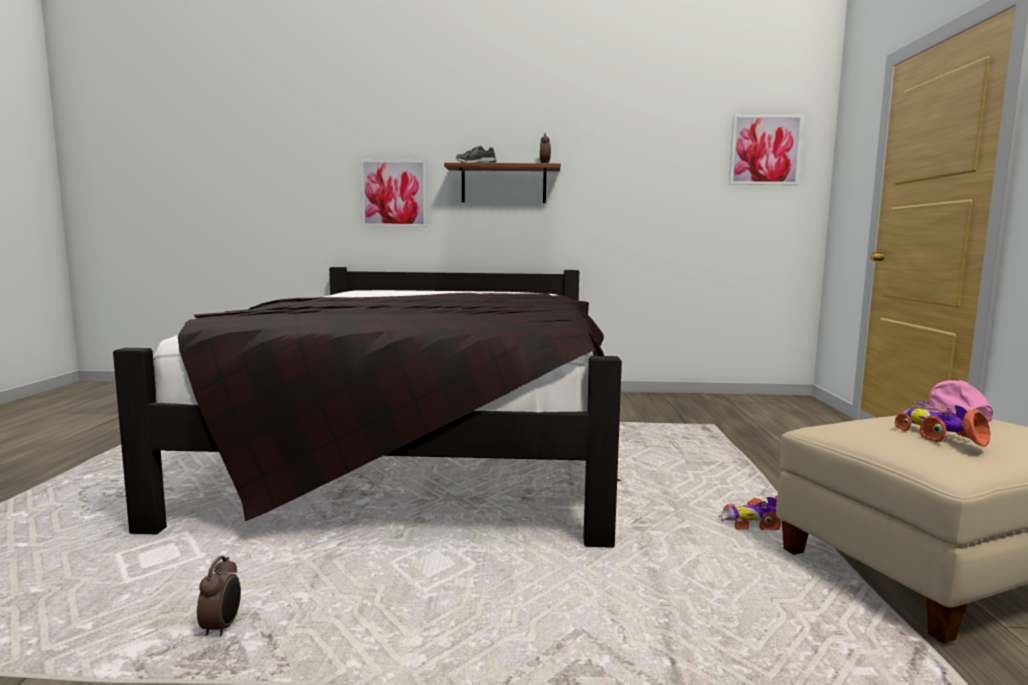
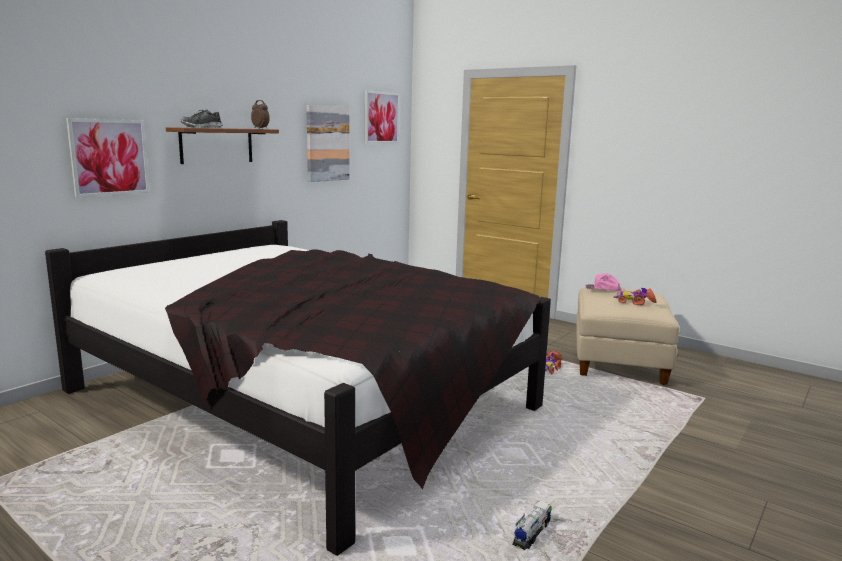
camera: 55 degrees left, 5 degrees up
alarm clock [197,556,241,637] -> toy truck [512,500,552,550]
none -> picture [306,105,350,182]

